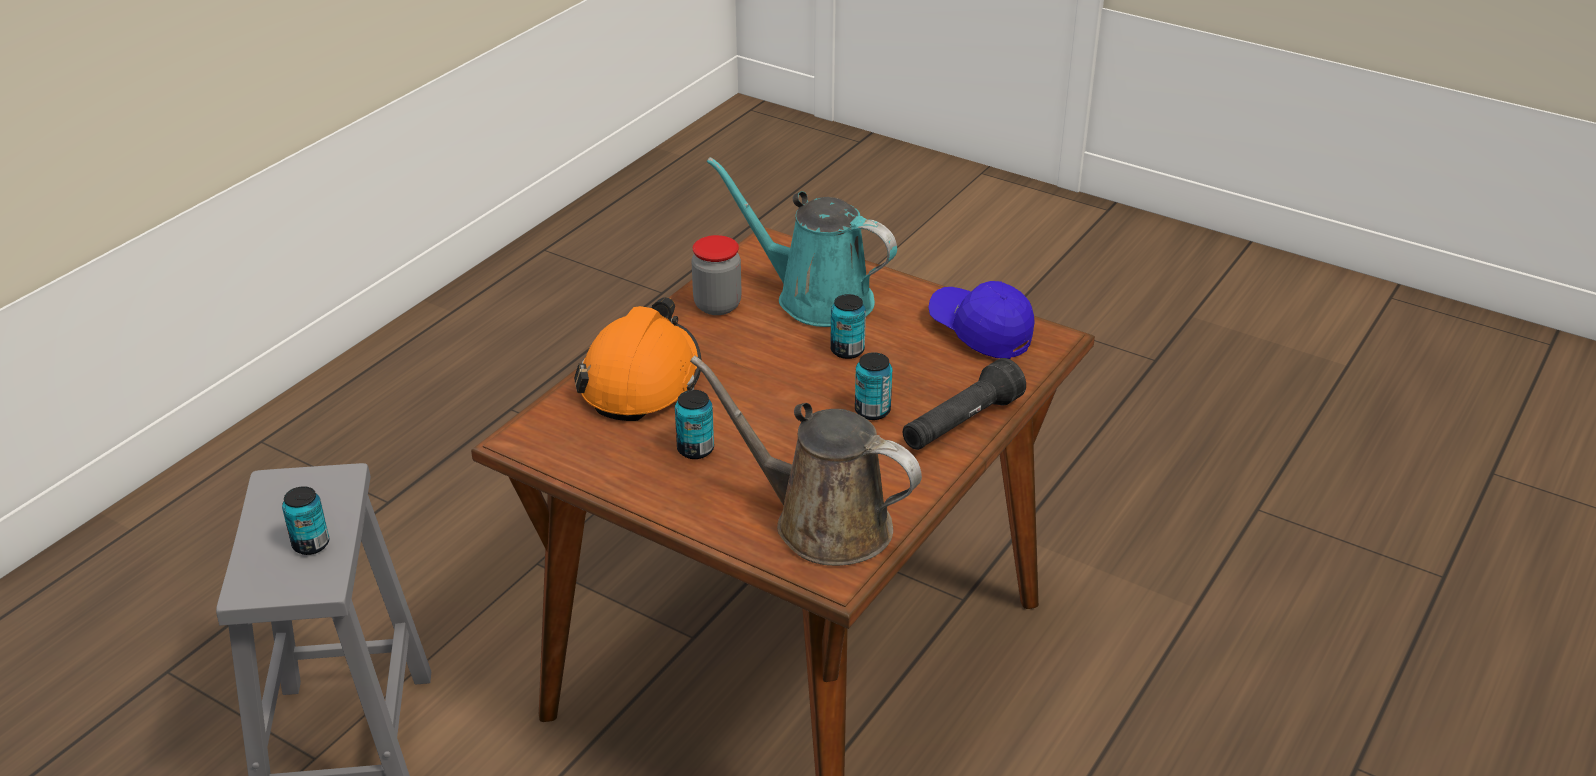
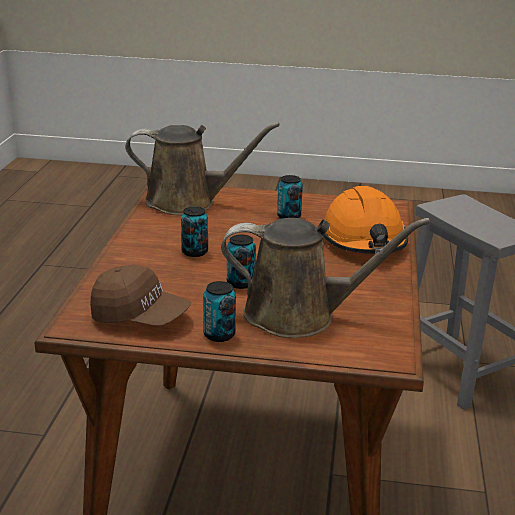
camera: 155 degrees right, 10 degrees down
can [282,486,330,555] -> can moved to [203,281,236,342]
jar [691,235,742,315] -> none
turquoise watering can [707,157,897,327] -> brown watering can [221,218,430,338]
black flashlight [903,358,1026,450] -> none
blue cap [929,281,1035,359] -> brown cap [90,265,191,326]

